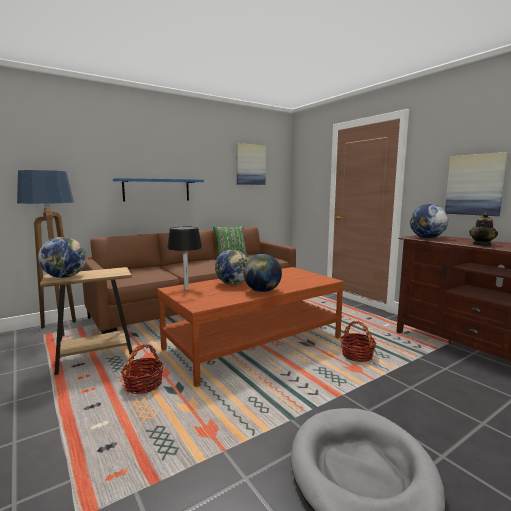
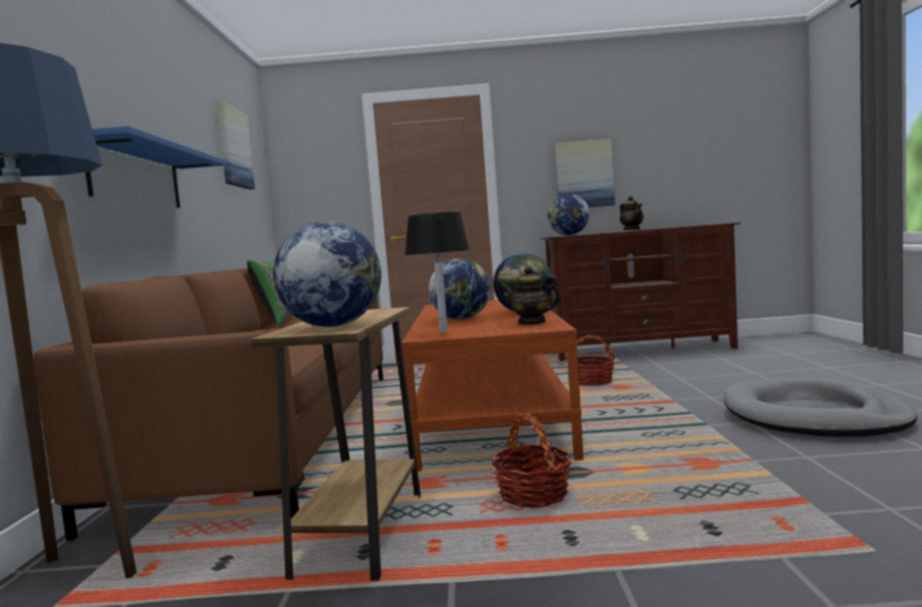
camera: 55 degrees left, 5 degrees down
none -> teapot [499,266,563,325]

